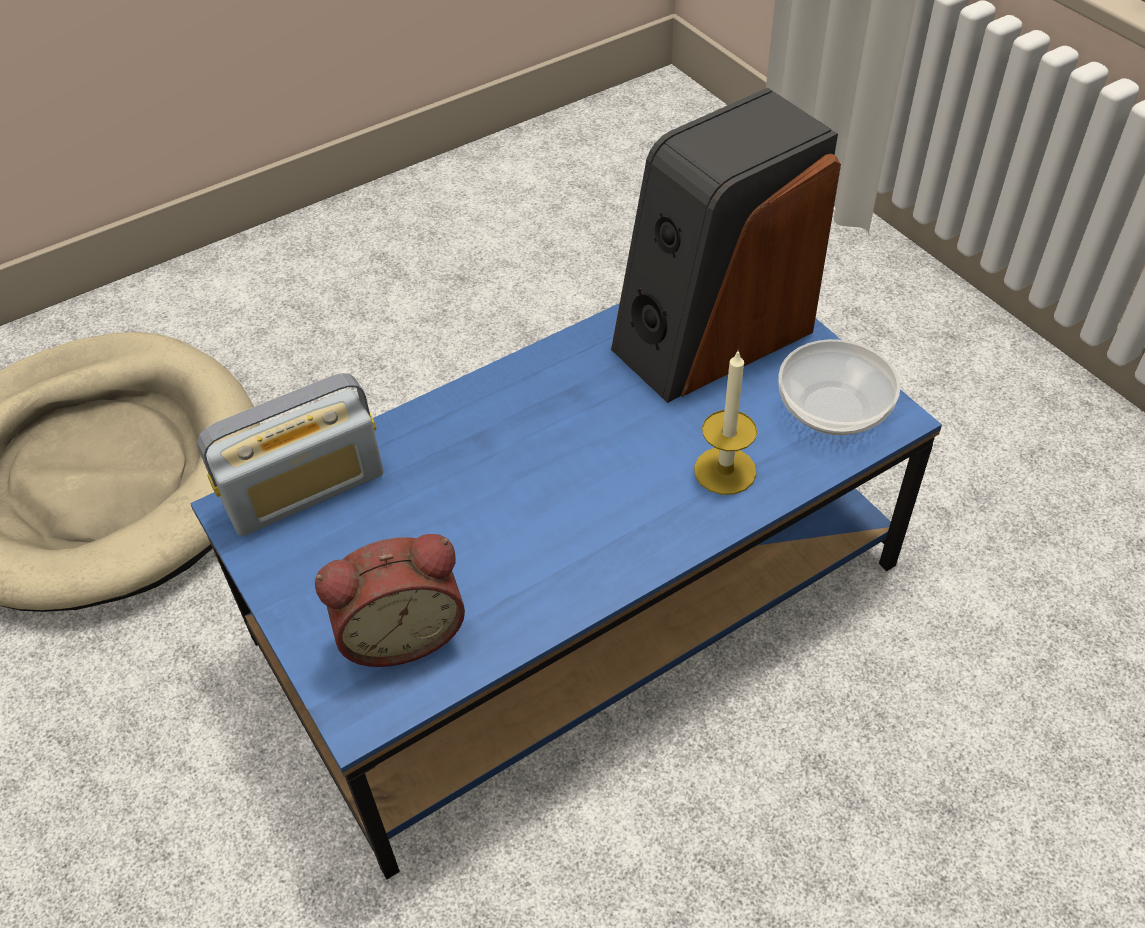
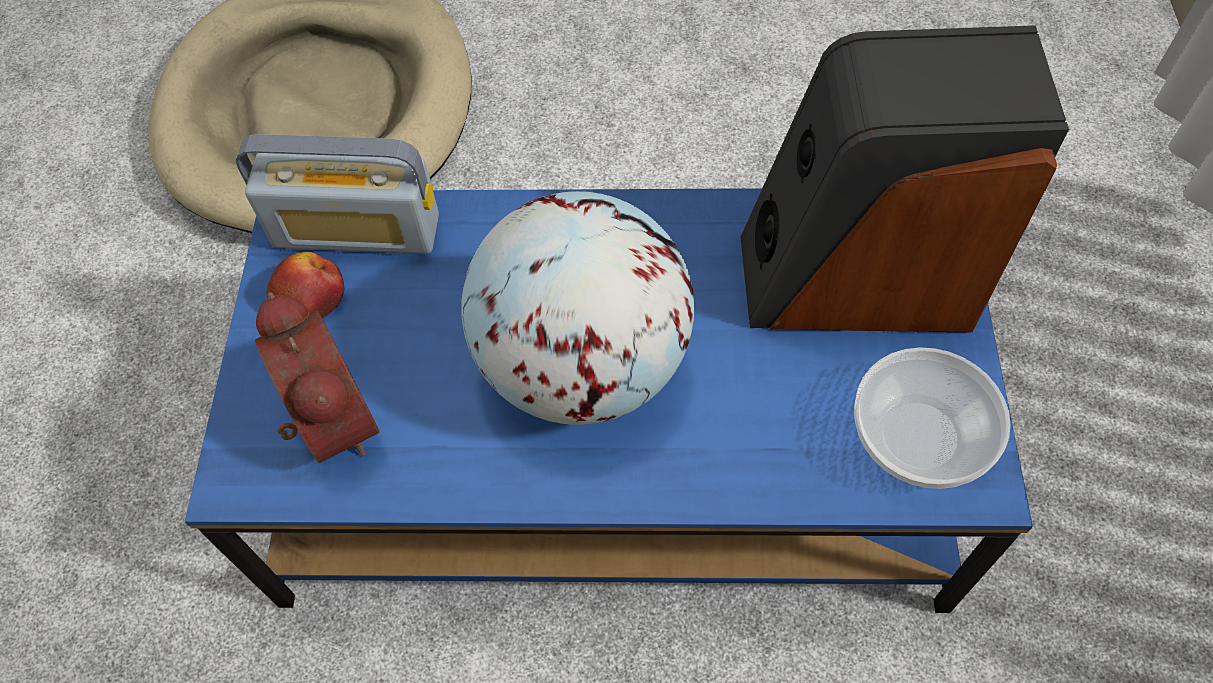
camera: 35 degrees right, 10 degrees up
alarm clock [315,534,465,667] -> alarm clock turned 135 degrees counterclockwise [255,292,379,463]
candle [694,349,757,495] -> none
none -> apple [266,252,344,318]
none -> globe [461,191,694,425]

